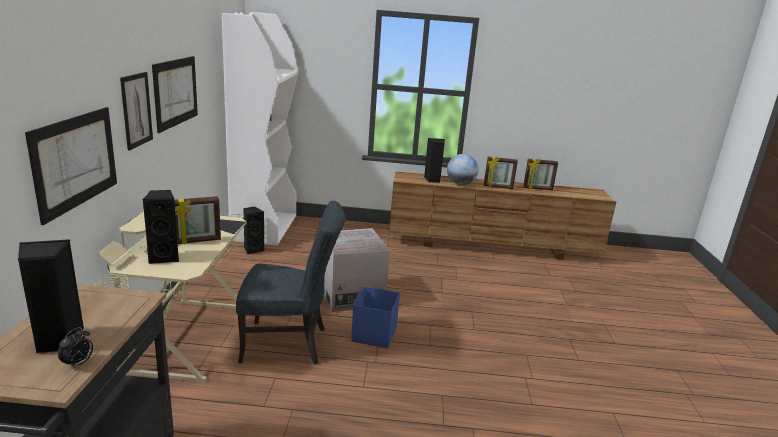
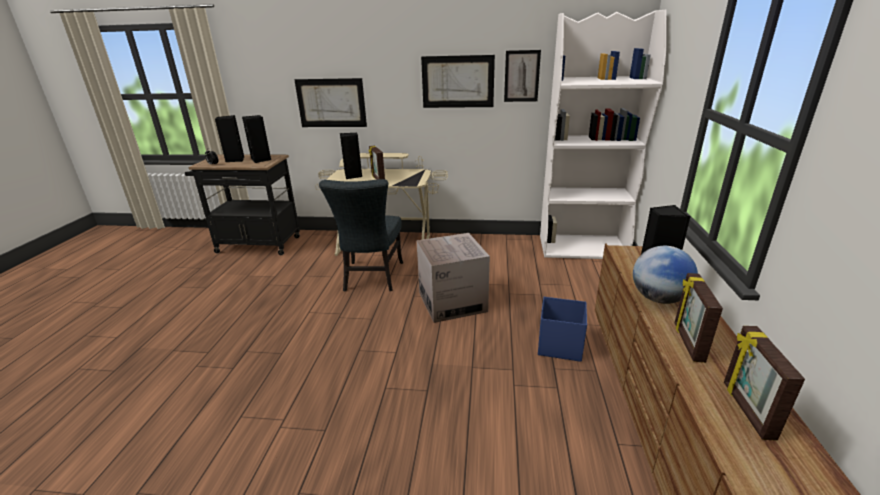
camera: 95 degrees right, 5 degrees up
picture [120,72,153,150] -> picture moved to [504,50,541,102]
black speaker [243,207,264,254] -> black speaker moved to [242,115,271,163]
blue storage box [351,286,400,349] -> blue storage box moved to [538,297,587,362]

